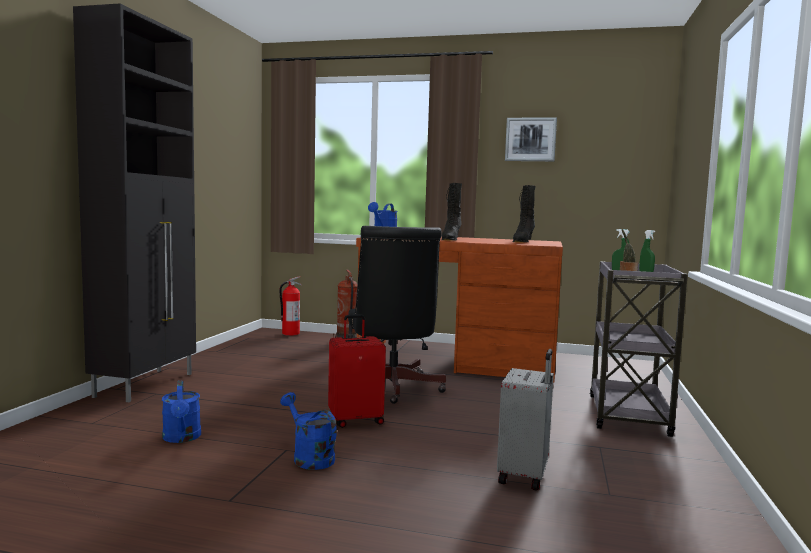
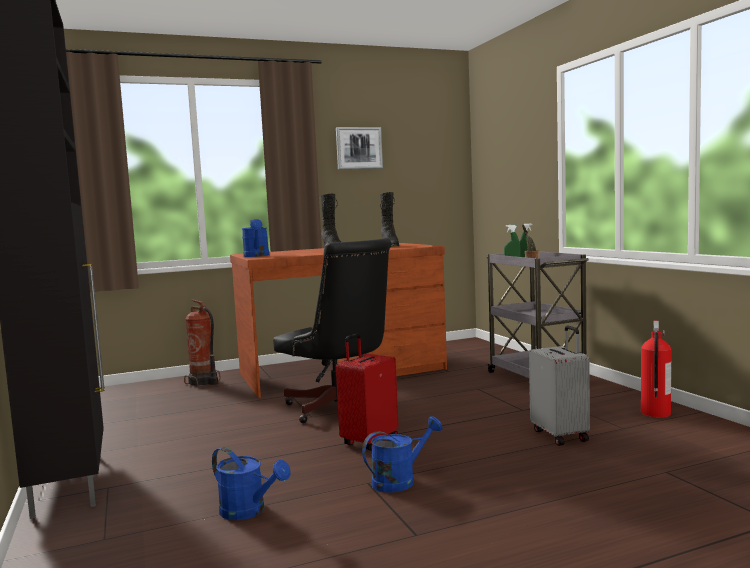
camera: 35 degrees left, 0 degrees up
fire extinguisher [279,276,301,336] -> fire extinguisher moved to [641,321,671,418]
blue watering can [280,392,337,470] -> blue watering can turned 135 degrees clockwise [362,416,443,493]

